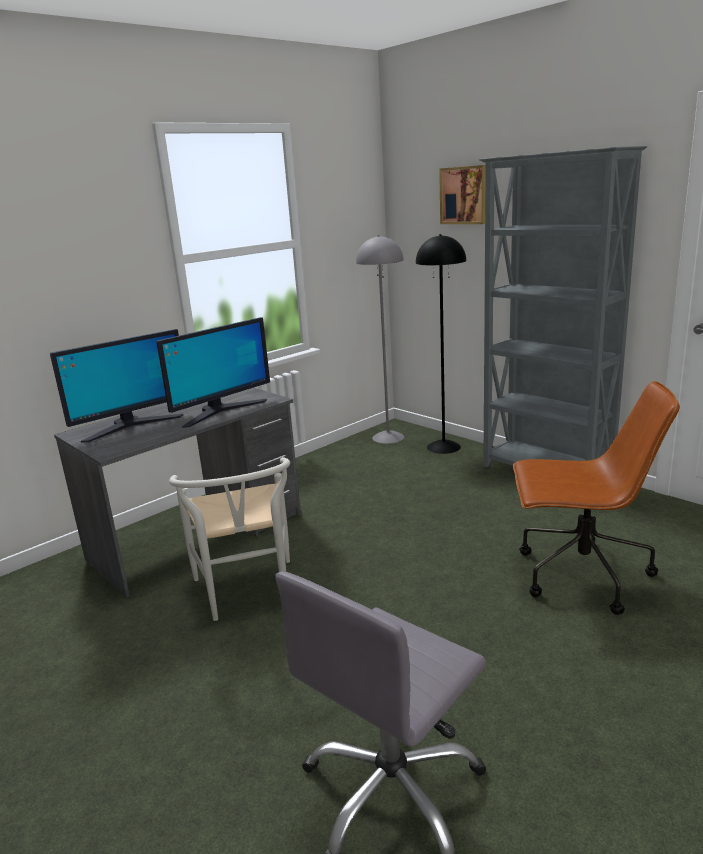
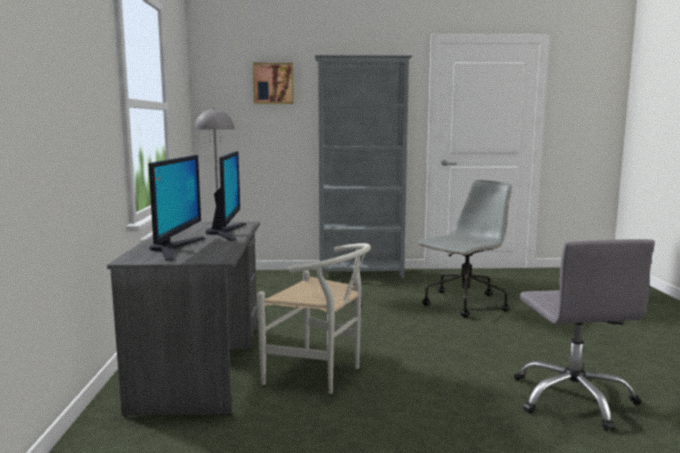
camera: 50 degrees left, 10 degrees down
black floor lamp [416,234,466,454] -> none
brown office chair [513,381,680,615] -> grey office chair [417,180,512,318]

